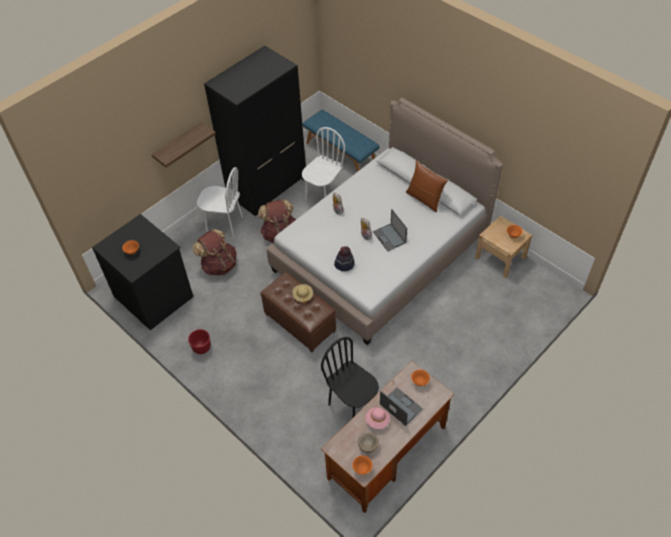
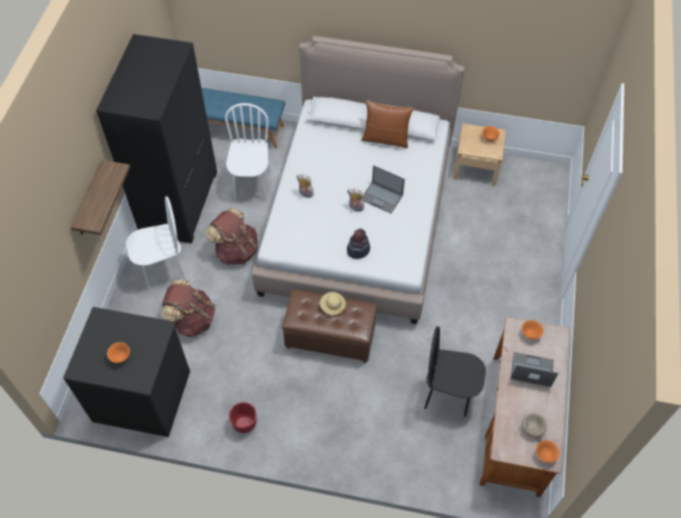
camera: 35 degrees left, 5 degrees up
pink hat [365,407,390,429] -> none

